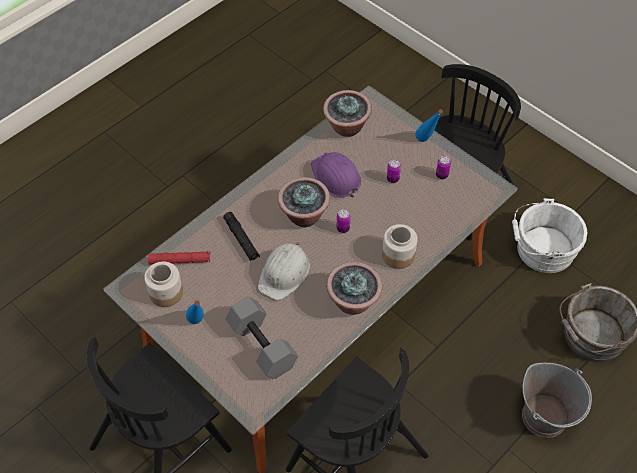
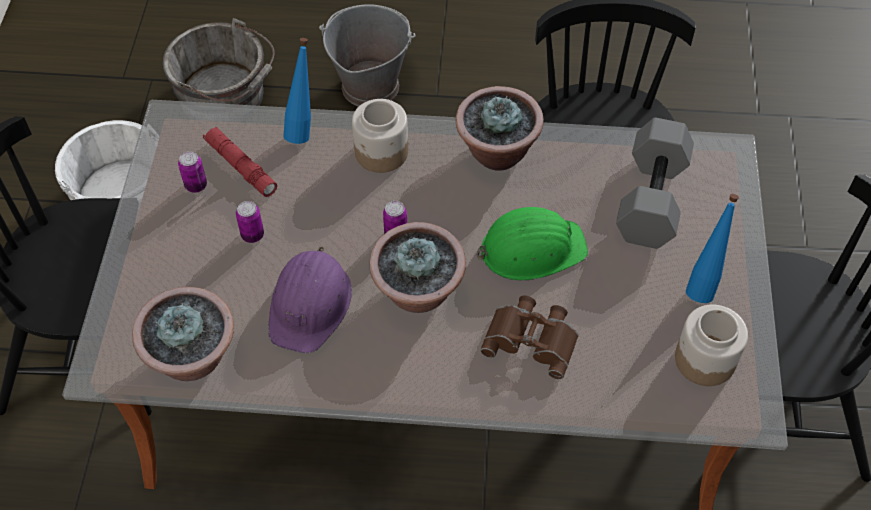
camera: 130 degrees left, 0 degrees up
red flashlight [148,251,210,265] -> red flashlight moved to [203,127,277,197]
black flashlight [223,212,260,261] -> brown binoculars [480,296,579,379]
white hard hat [258,242,310,300] -> green hard hat [476,207,588,281]
blue bottle [415,109,443,142] -> blue bottle moved to [284,38,311,144]

